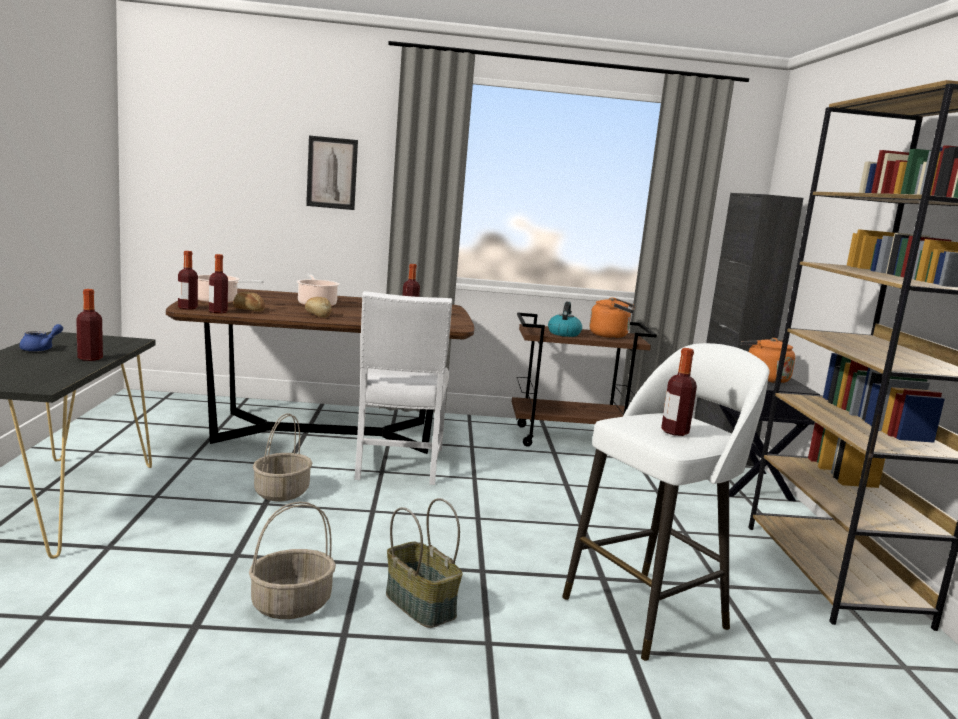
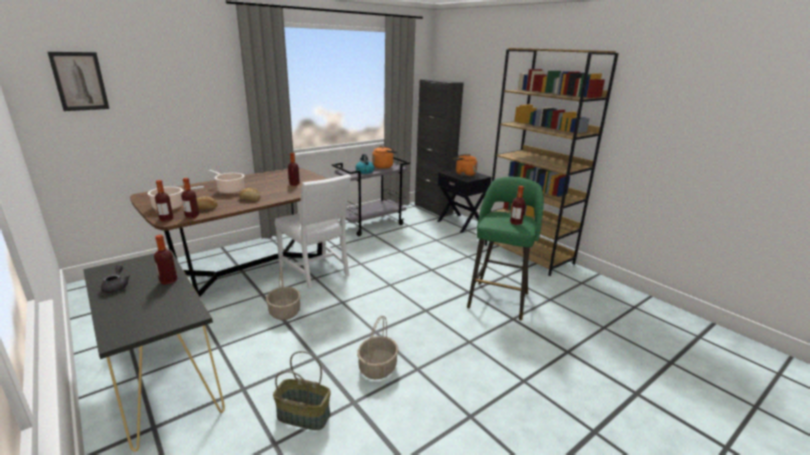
camera: 35 degrees left, 10 degrees up
blue teapot [19,324,63,352] -> grey teapot [101,265,130,293]
picture [306,136,358,210] -> picture moved to [48,52,109,111]
basket [386,498,462,628] -> basket moved to [273,351,331,430]
brown cart [512,312,657,447] -> grey cart [332,157,410,236]
white stool [562,343,770,661] -> green stool [467,177,544,321]

